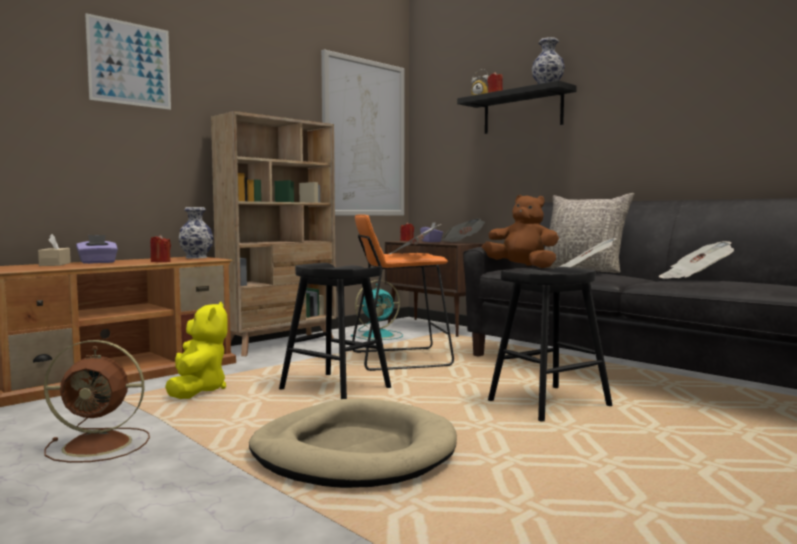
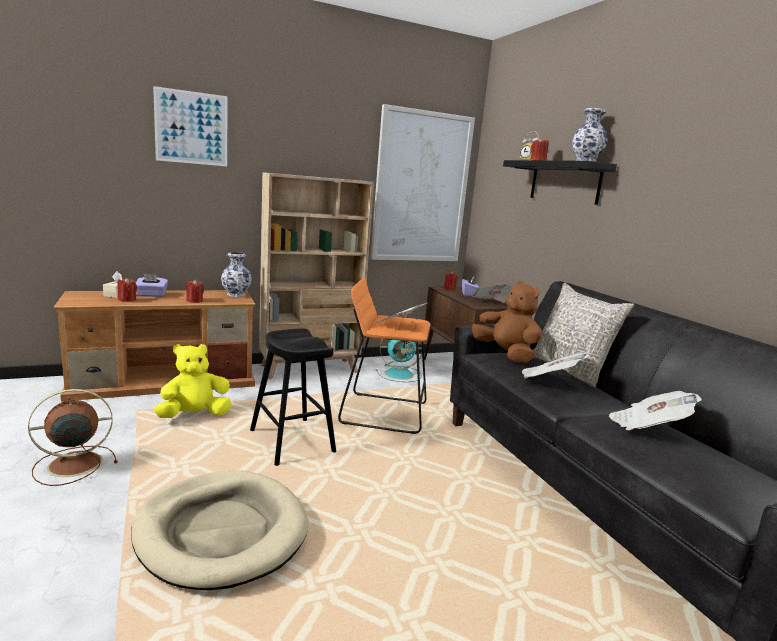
camera: 20 degrees right, 10 degrees up
brown fan [44,340,150,463] -> brown fan turned 135 degrees clockwise [28,389,118,486]
yellow plush toy [165,302,228,399] -> yellow plush toy turned 135 degrees counterclockwise [154,344,232,418]
black stool [488,267,613,422] -> none
none -> red candle [118,277,137,302]

